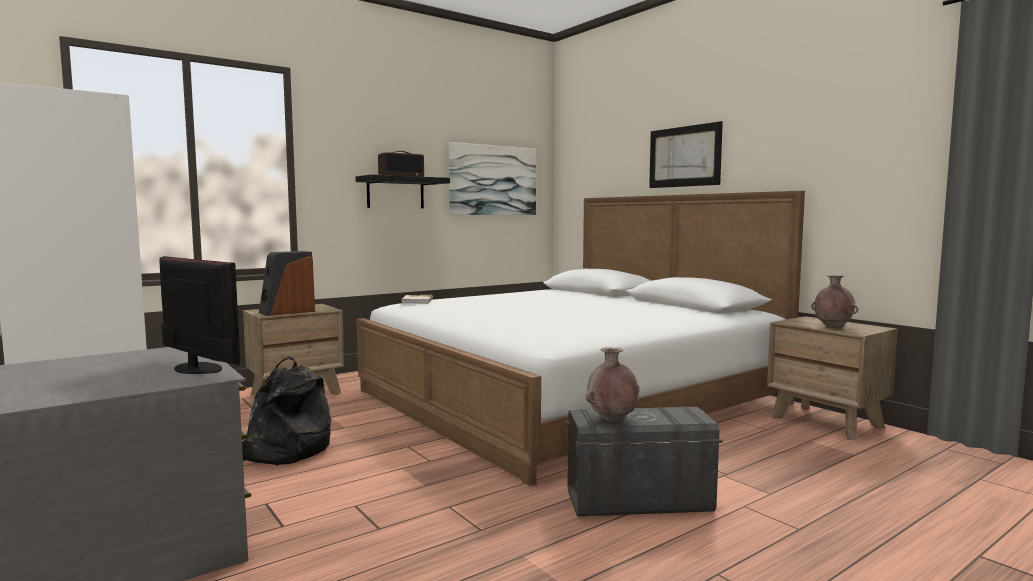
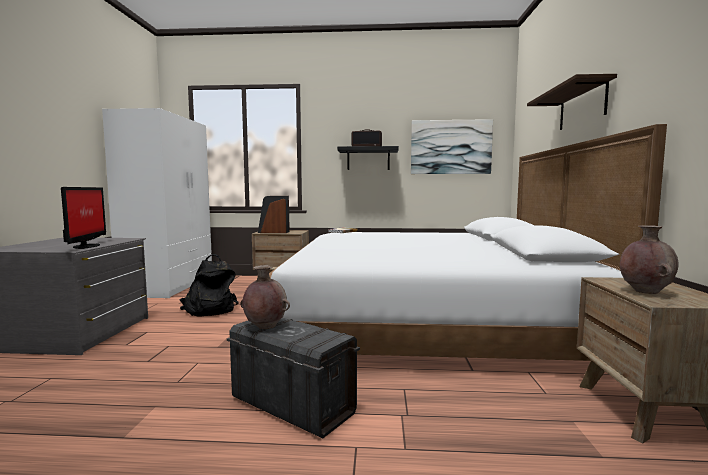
camera: 40 degrees right, 0 degrees up
picture [649,121,723,188] -> shelf [527,74,617,130]

